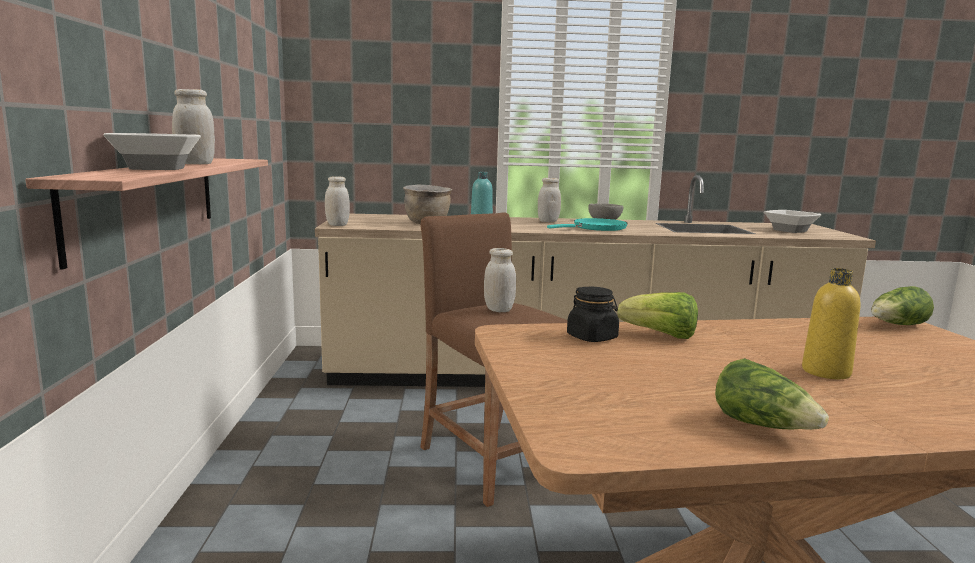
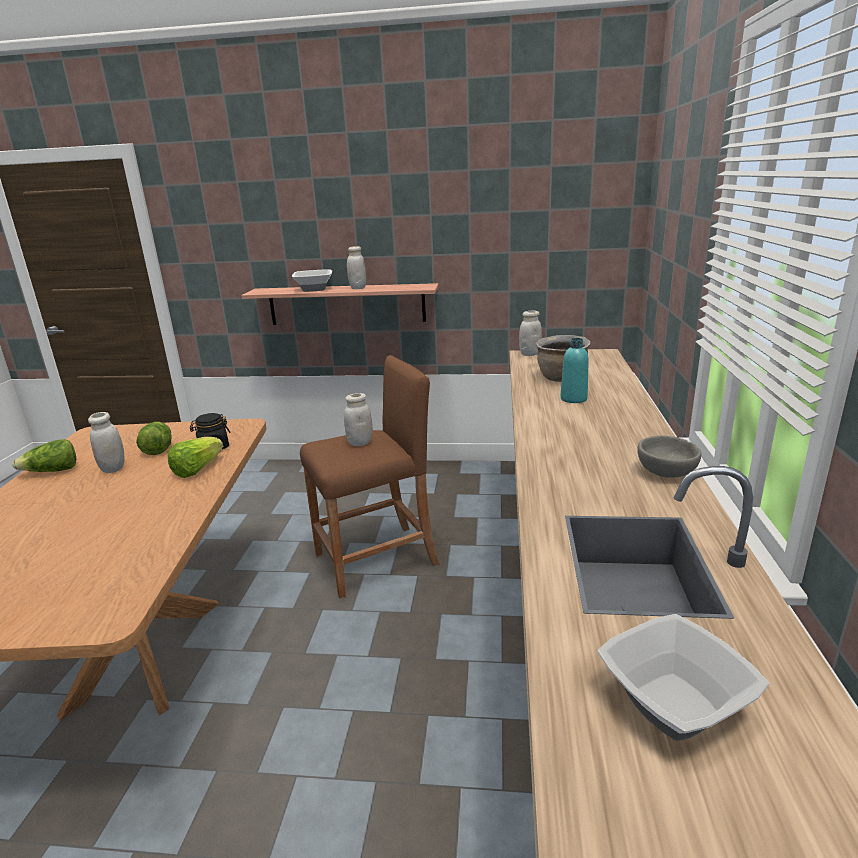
camera: 100 degrees right, 10 degrees up
white jar [538,178,561,222] -> white jar moved to [88,412,125,473]
turquoise frying pan [547,218,628,231] -> none
yellow bottle [802,268,860,379] -> none
lettuce [871,286,934,325] -> lettuce moved to [136,422,172,455]

